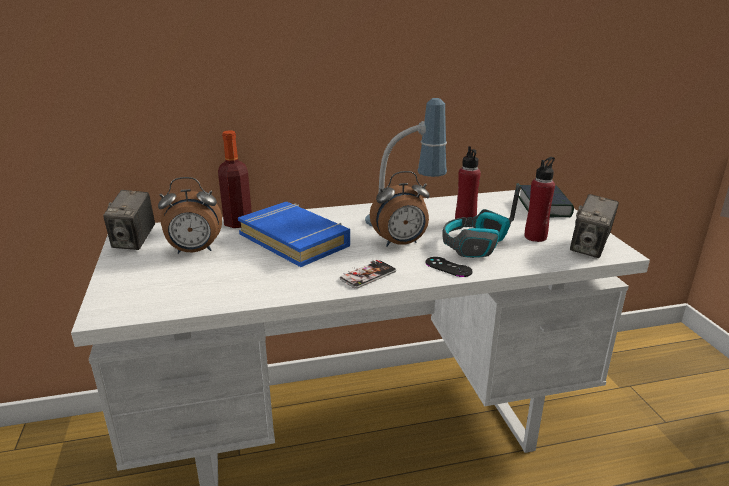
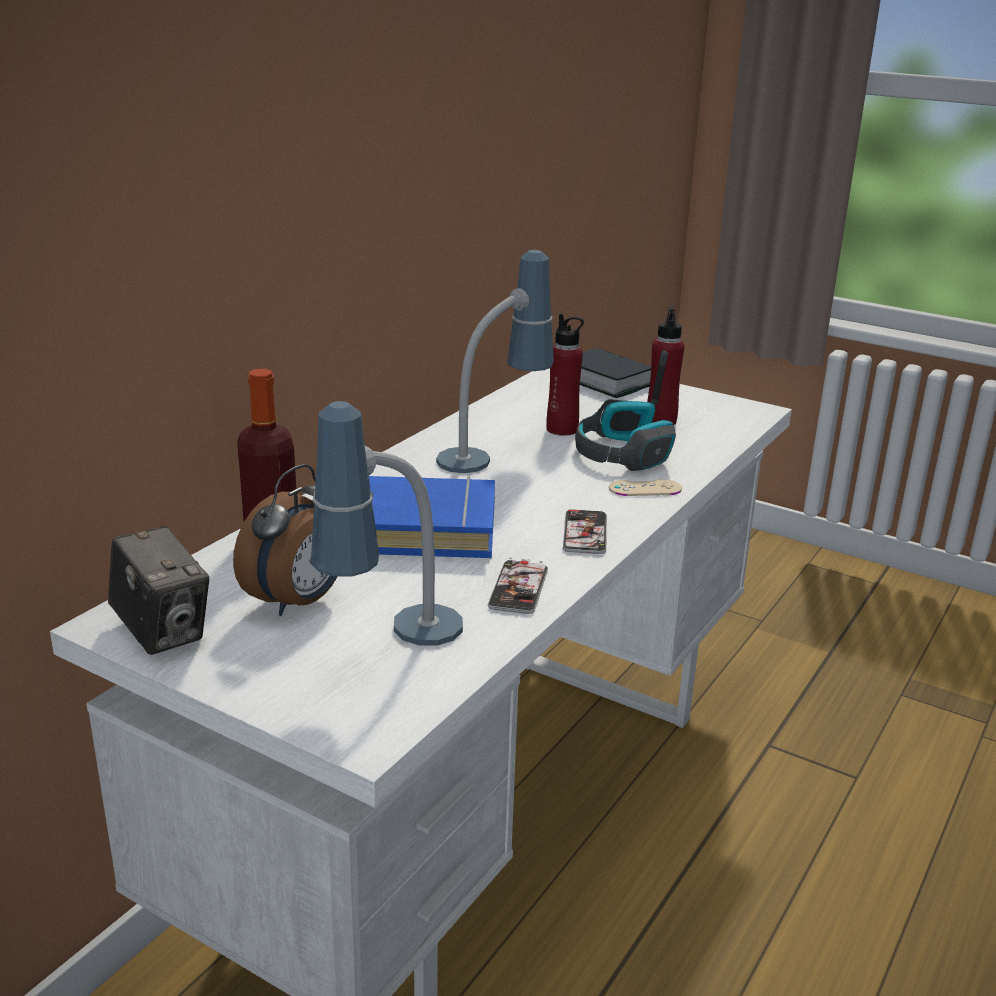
camera: 45 degrees left, 0 degrees up
alarm clock [370,171,430,247] -> none
black game controller [426,257,473,277] -> beige game controller [609,479,682,496]
camera [570,194,619,258] -> none
none -> table lamp [311,401,463,646]
none -> phone [488,558,548,614]

